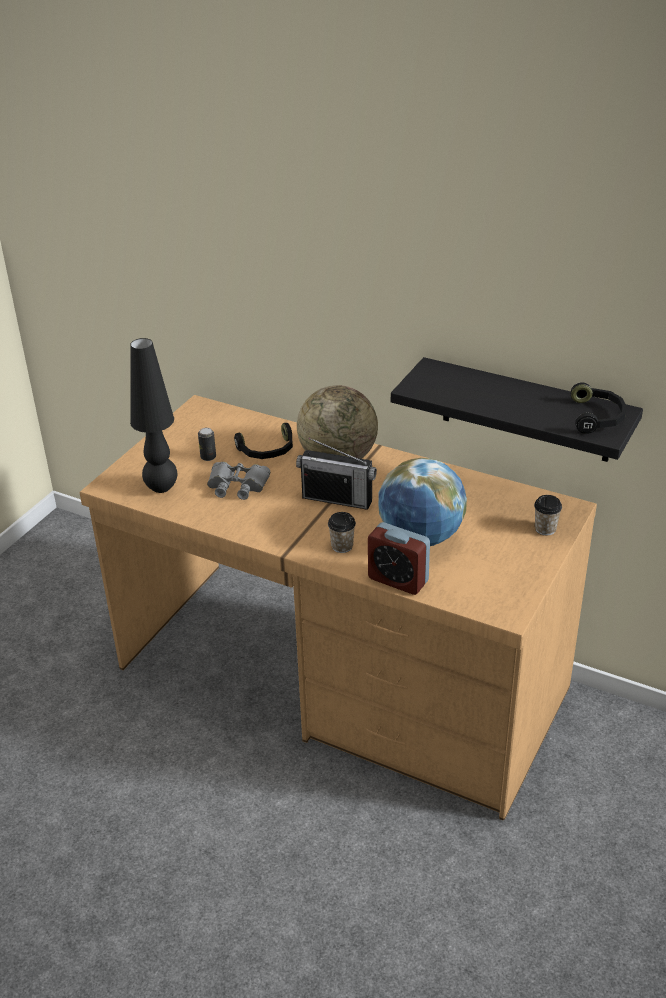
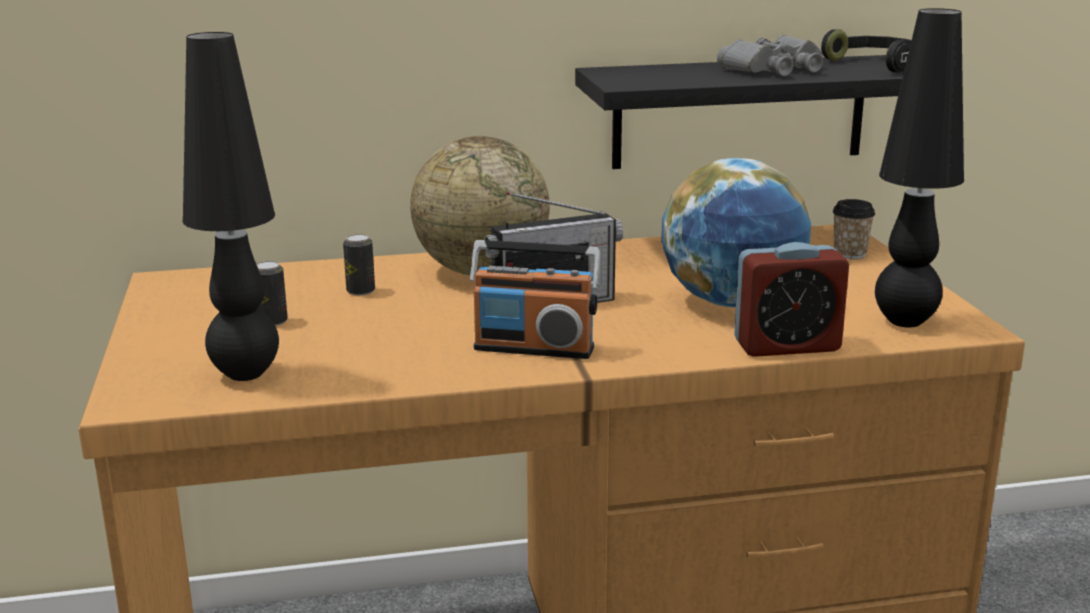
camera: 40 degrees left, 15 degrees down
grey binoculars [207,462,270,500] -> grey binoculars moved to [717,35,823,76]
black headphones [234,423,293,459] -> can [343,234,375,295]
cup [328,512,356,553] -> none
none -> radio [470,240,601,359]
none -> black table lamp [875,8,964,327]

